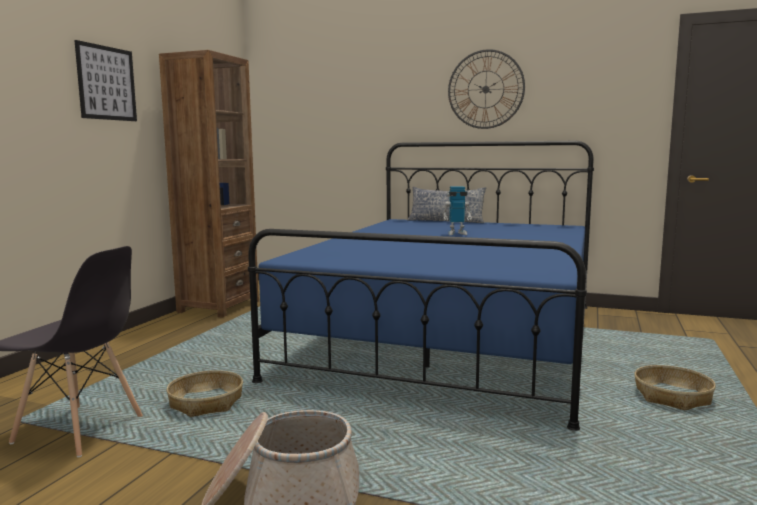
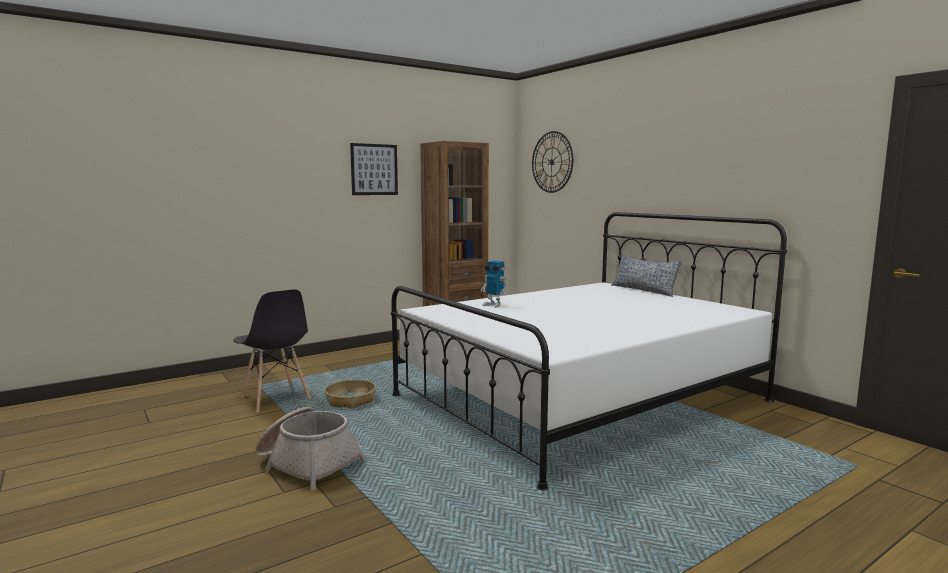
camera: 35 degrees right, 0 degrees up
blue bed [248,141,594,431] -> white bed [391,212,787,491]
toy robot [442,186,472,235] -> toy robot moved to [481,260,508,308]
wall clock [448,49,525,129] -> wall clock moved to [532,131,573,193]
basket [634,365,716,410] -> none

